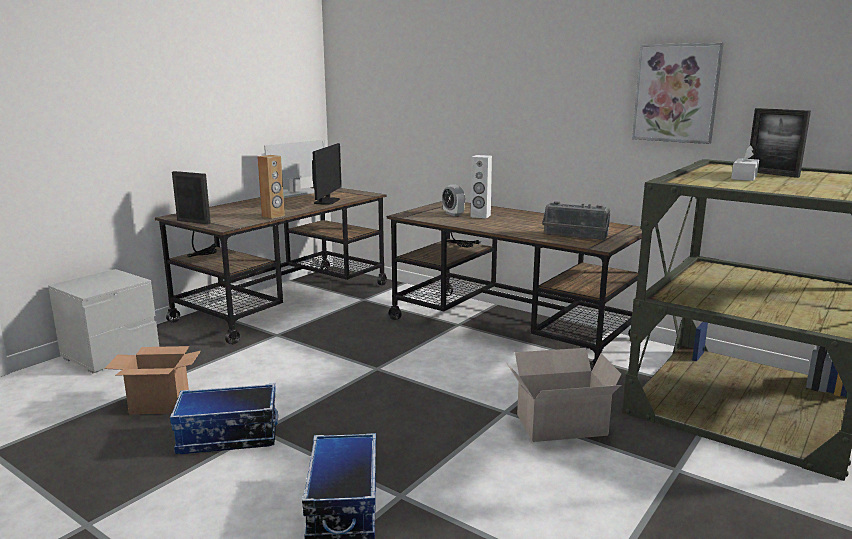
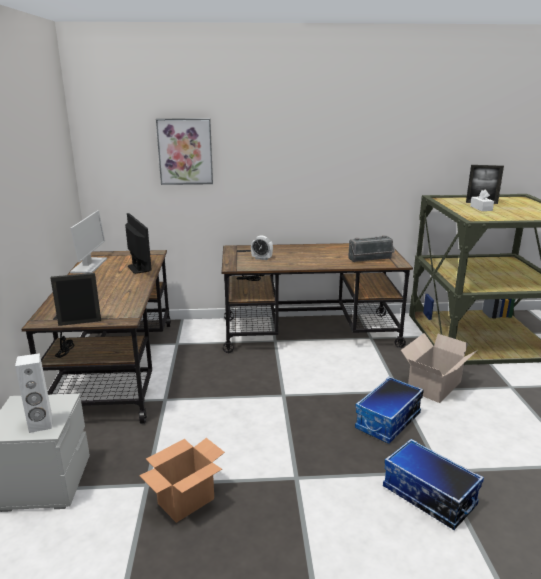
camera: 40 degrees left, 5 degrees up
storage box [170,383,278,454] -> storage box moved to [355,376,424,444]
brown speaker [257,155,285,219] -> none
white speaker [470,155,492,219] -> white speaker moved to [15,353,53,433]
picture [632,43,724,144] -> picture moved to [156,118,213,185]

